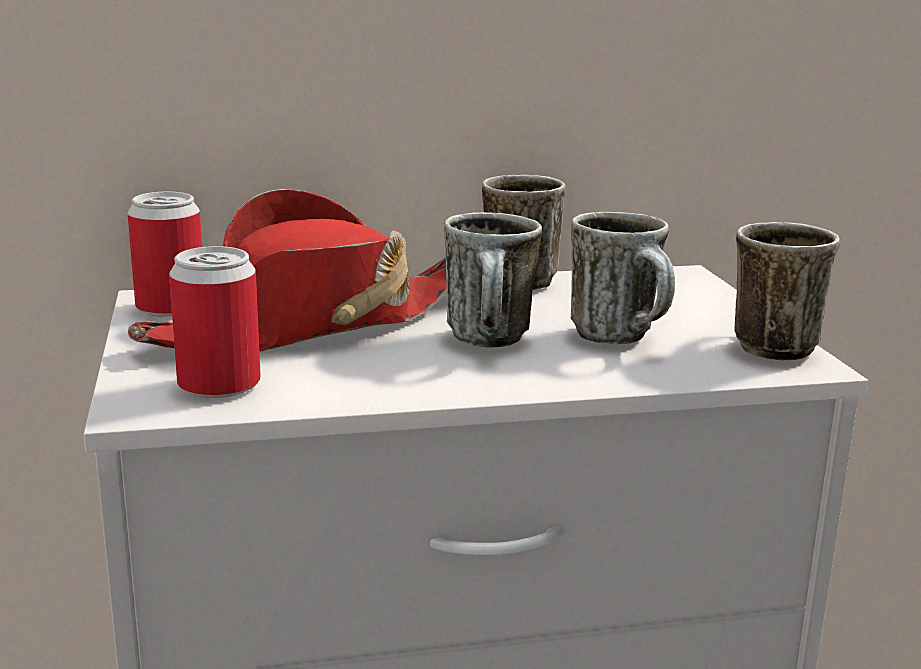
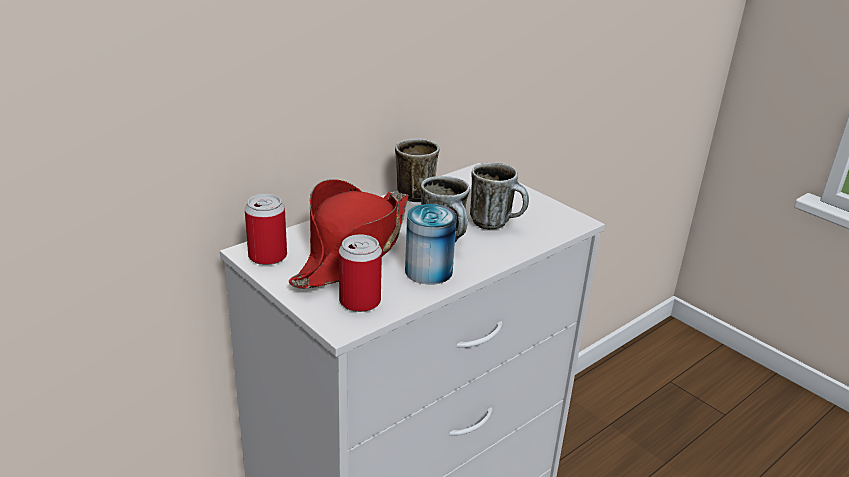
camera: 30 degrees left, 10 degrees up
mug [735,222,840,361] -> none
none -> can [405,204,457,285]

